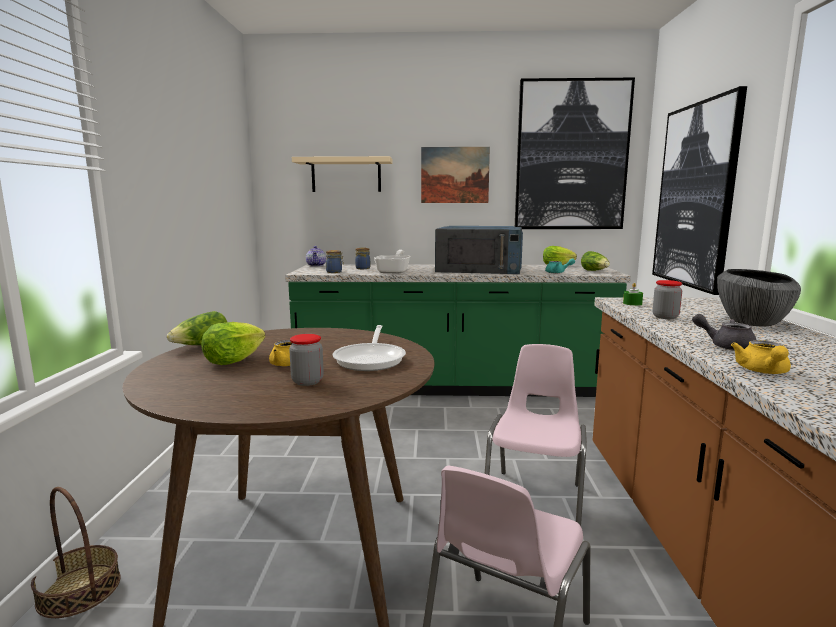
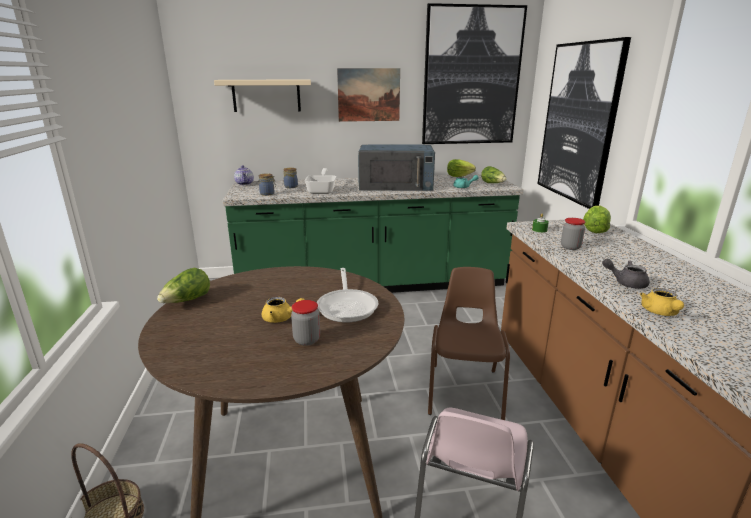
camera: 10 degrees left, 10 degrees up
lettuce [202,322,265,365] -> lettuce moved to [583,206,611,233]
pink chair [485,344,587,526] -> brown chair [428,267,510,420]
bowl [717,269,801,326] -> none

